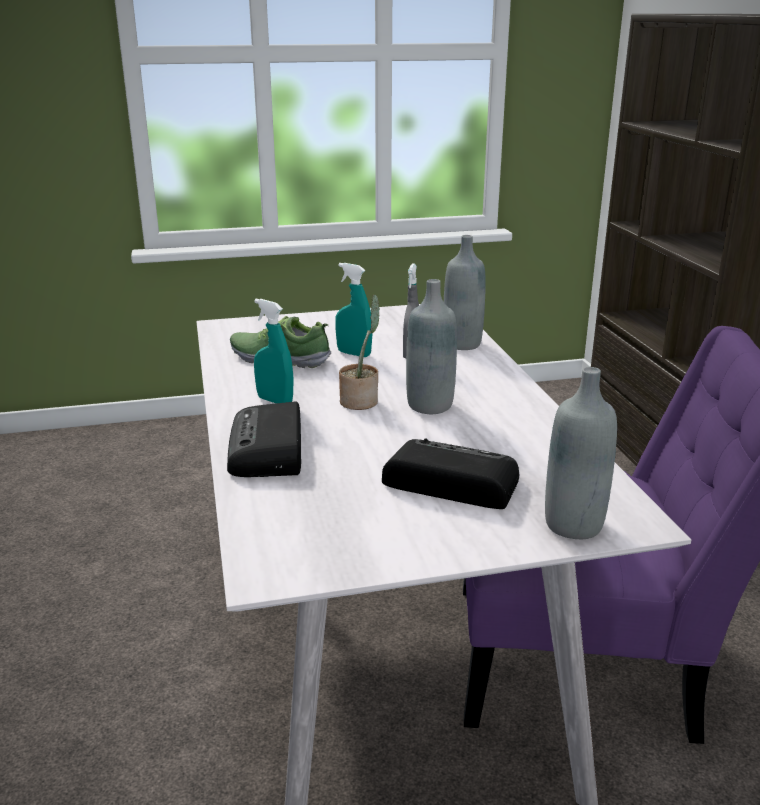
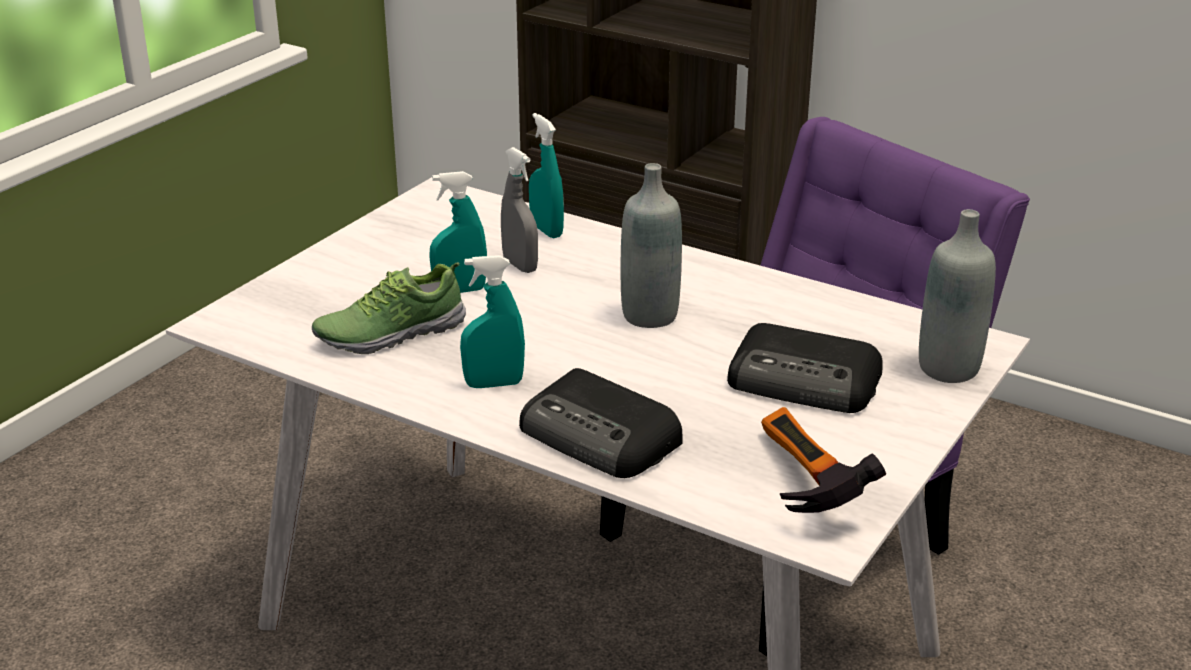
camera: 45 degrees left, 5 degrees up
potted plant [339,295,380,410] -> none
radio [382,438,519,509] -> radio turned 135 degrees counterclockwise [727,323,883,413]
grey bottle [444,235,486,350] -> turquoise spray bottle [529,113,564,238]
none -> hammer [761,407,886,513]

